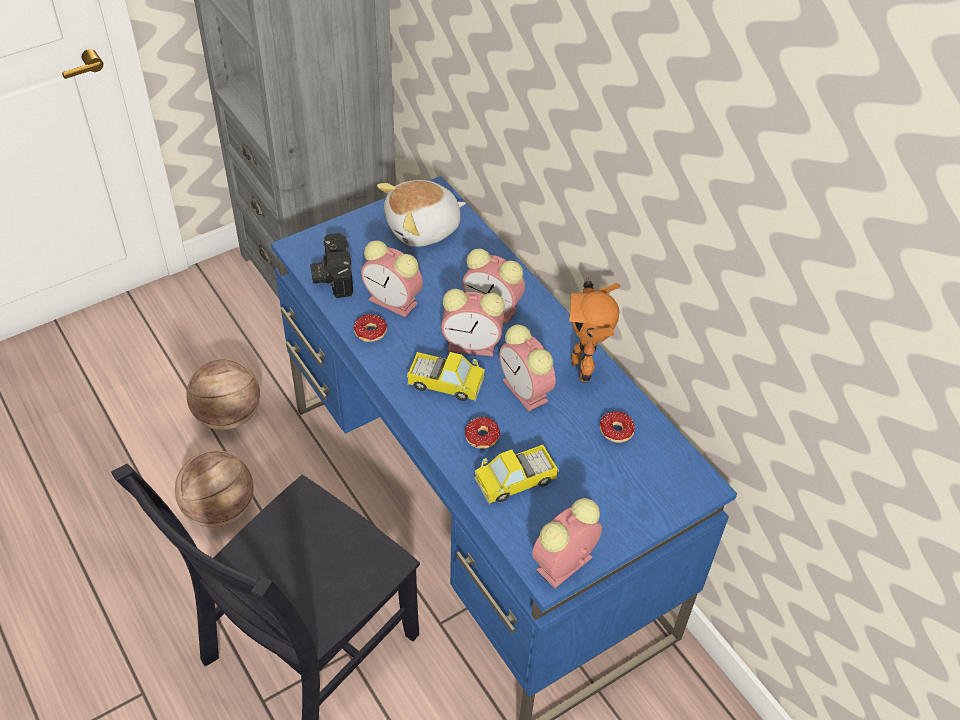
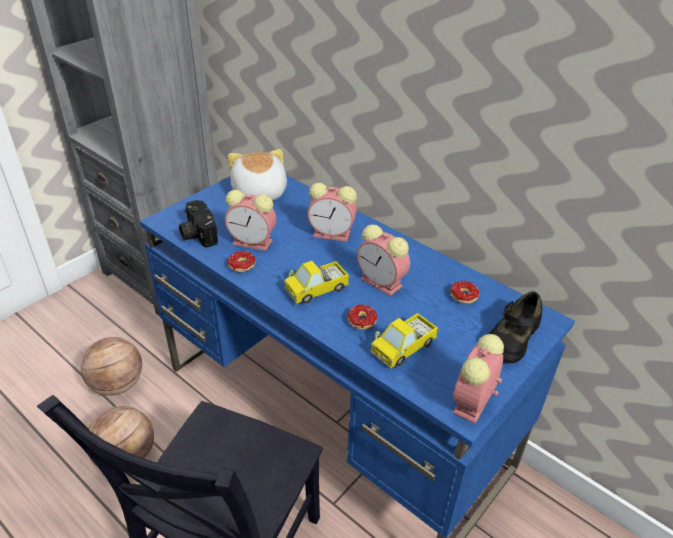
camera: 15 degrees left, 10 degrees down
plush toy [377,180,466,247] -> plush toy turned 120 degrees clockwise [228,149,287,201]
toy truck [407,352,485,402] -> toy truck turned 150 degrees clockwise [284,261,350,305]
alarm clock [441,289,505,357] -> none
toy robot [569,277,620,384] -> none
none -> black shoe [489,291,542,363]

